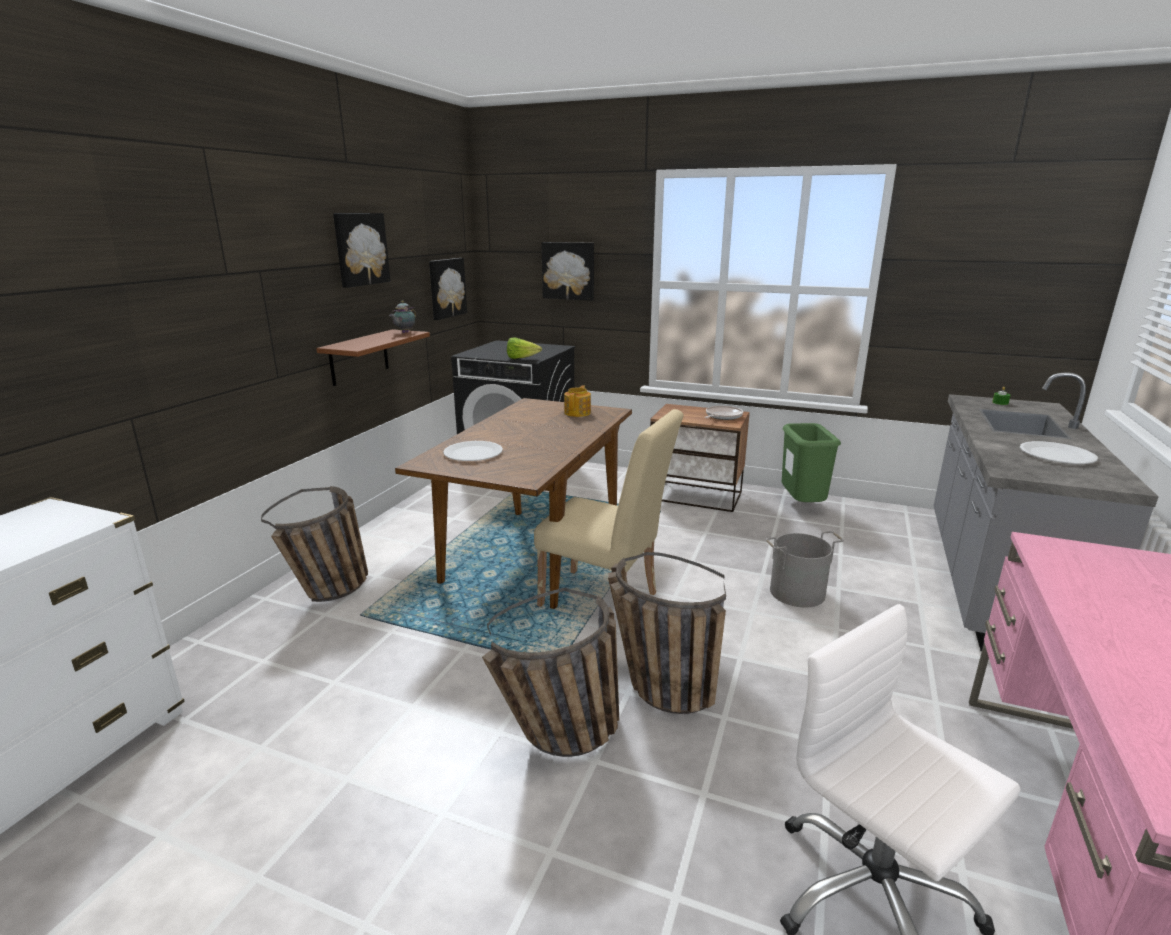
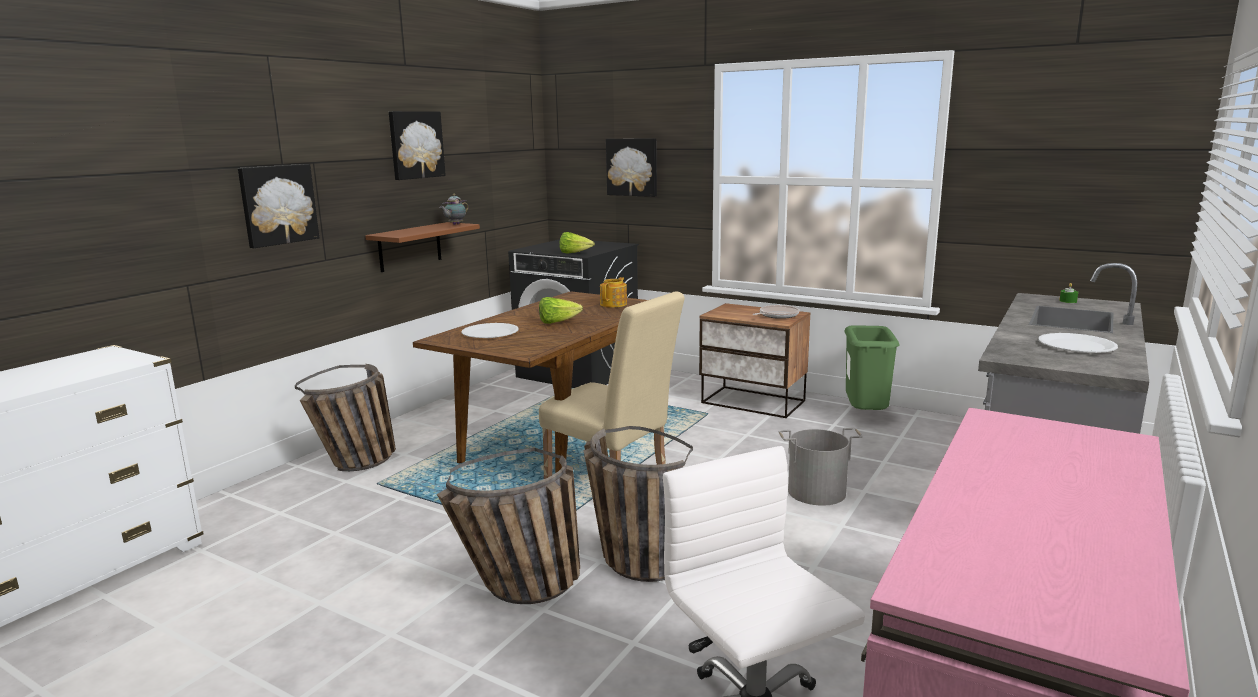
camera: 10 degrees right, 5 degrees down
picture [429,258,467,320] -> picture moved to [238,164,319,248]
none -> lettuce [539,297,583,324]

